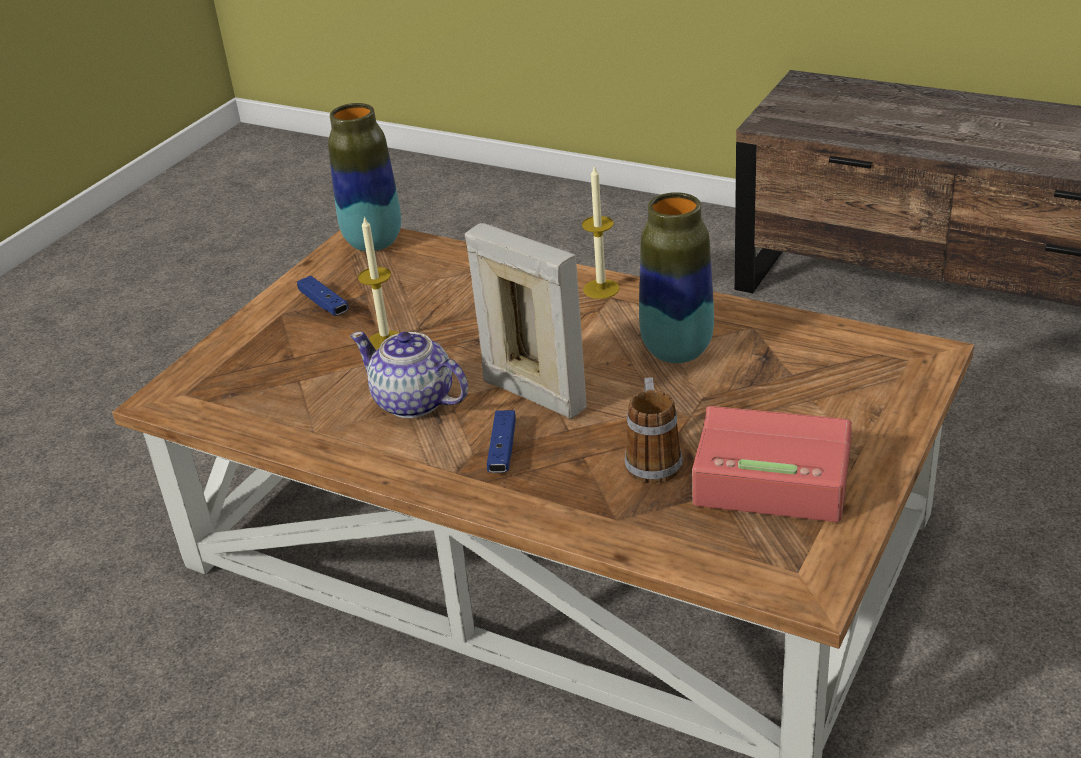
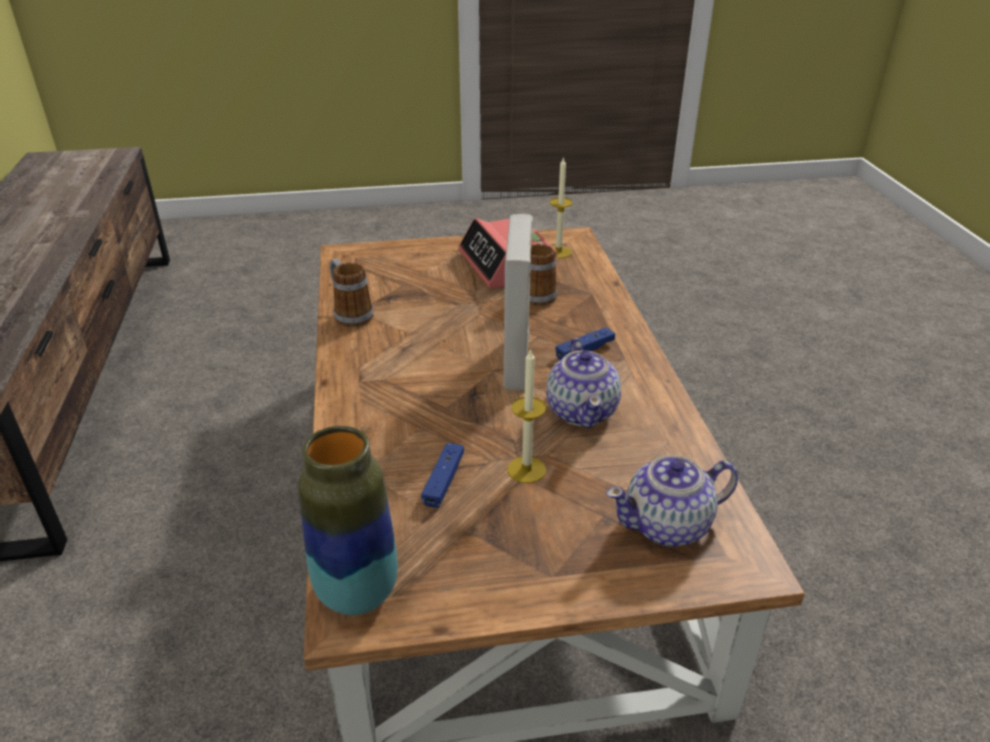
camera: 130 degrees left, 0 degrees up
blue game controller [297,275,349,316] -> blue game controller moved to [421,443,464,508]
candle [582,165,620,299] -> candle moved to [550,157,573,258]
vase [639,192,714,363] -> none
none -> mug [329,258,374,327]
none -> teapot [606,455,738,547]

